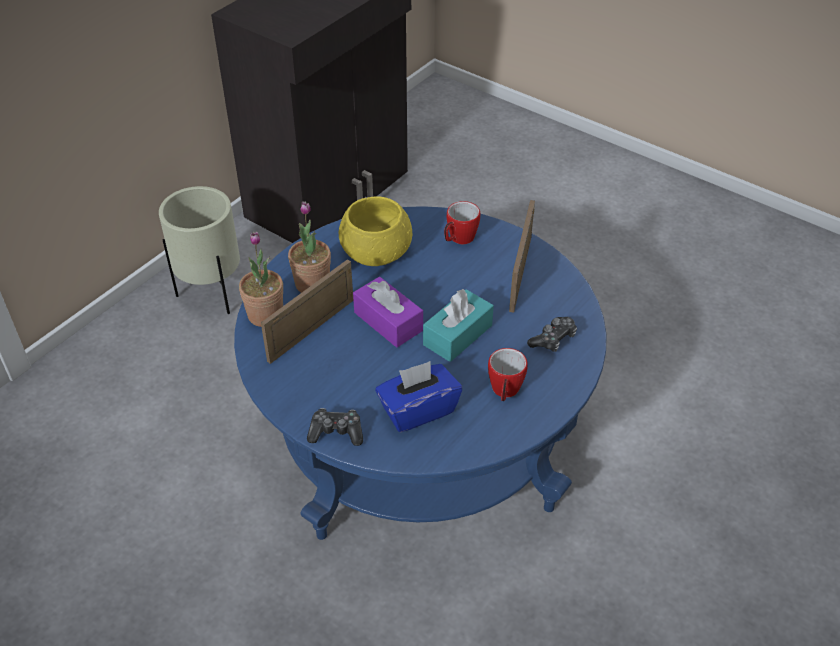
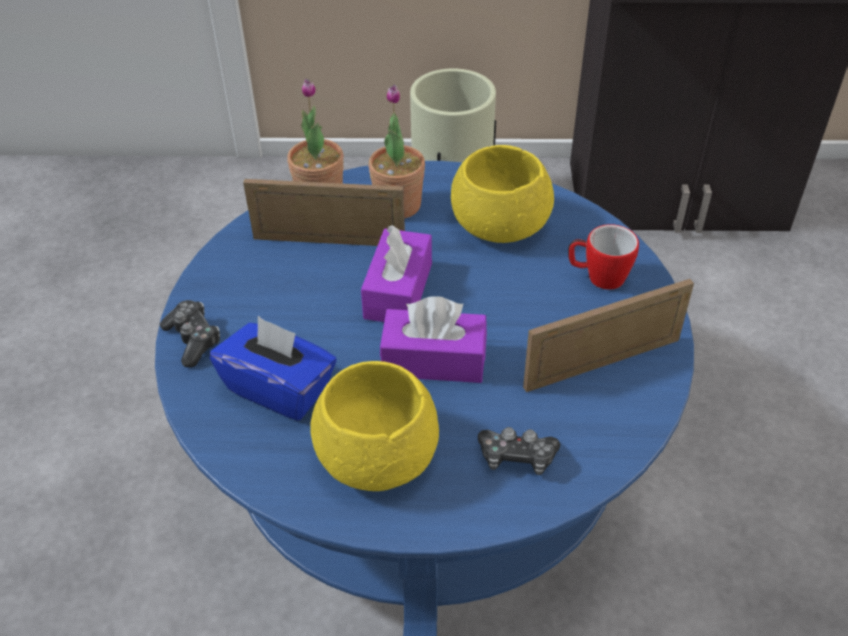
camera: 55 degrees right, 0 degrees up
turquoise tissue box [423,289,494,362] -> purple tissue box [380,296,487,383]
mug [488,348,528,401] -> yellow bowl [311,361,439,491]

